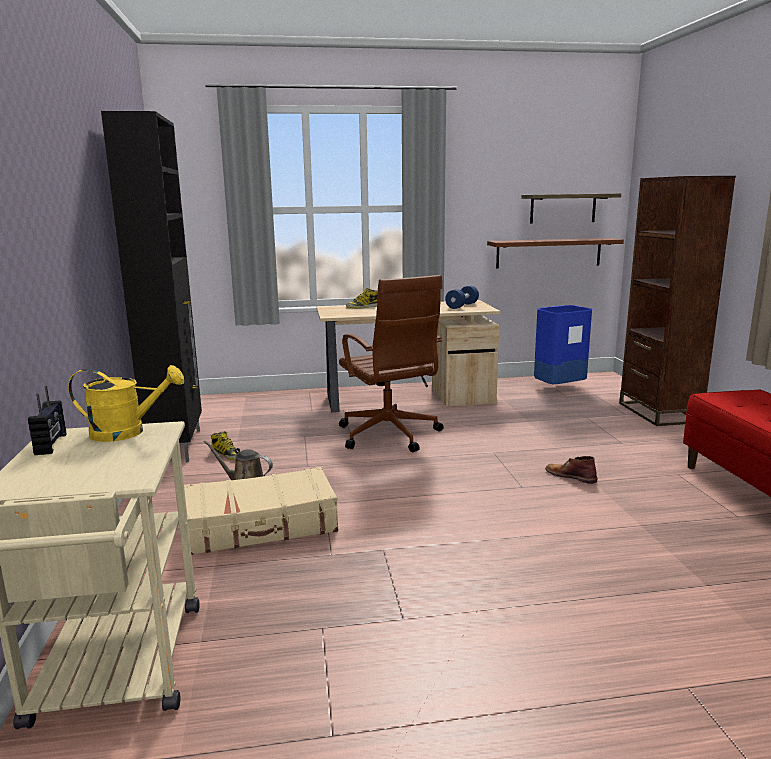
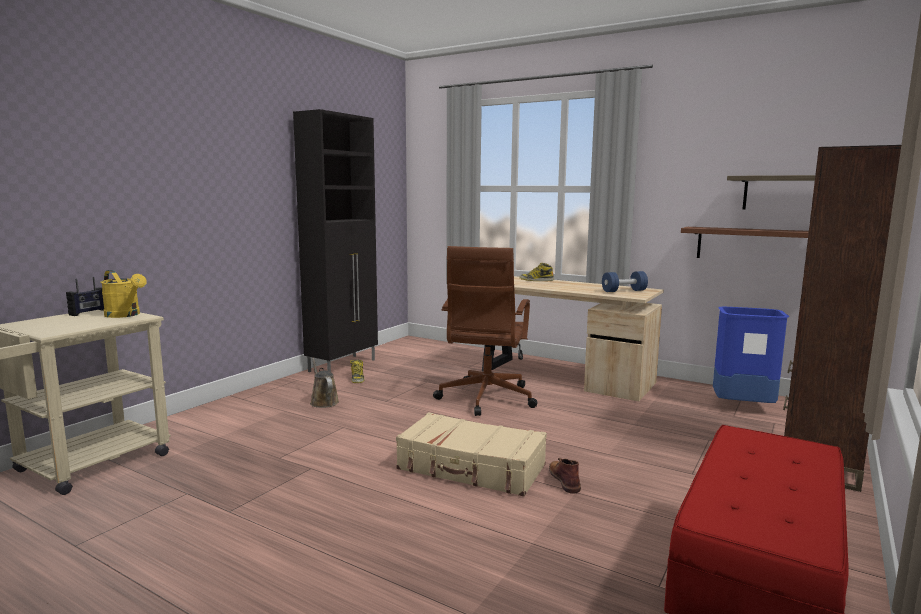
camera: 40 degrees right, 5 degrees down
beige suitcase [184,467,338,555] -> beige suitcase moved to [396,412,547,496]

